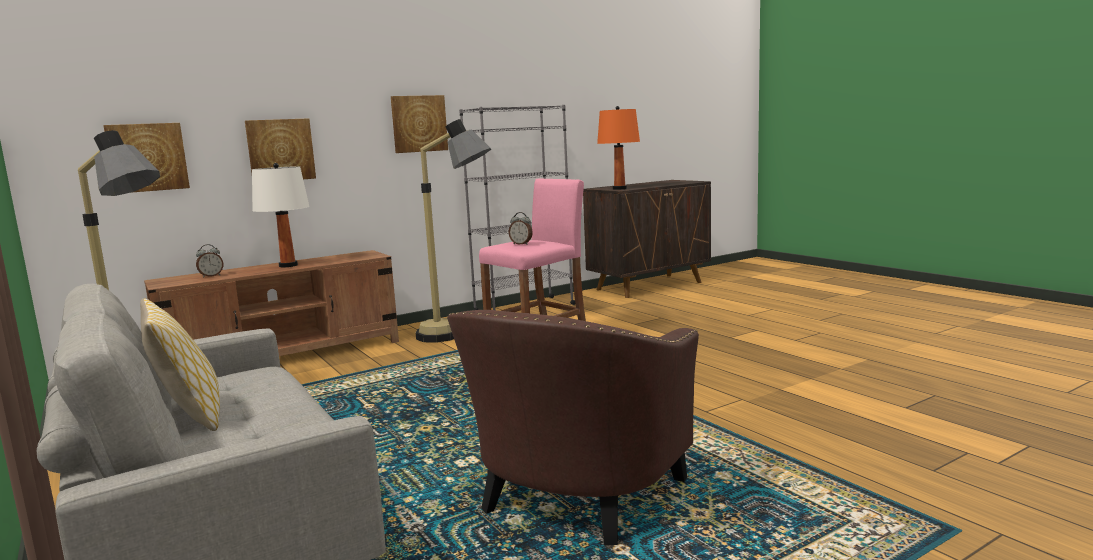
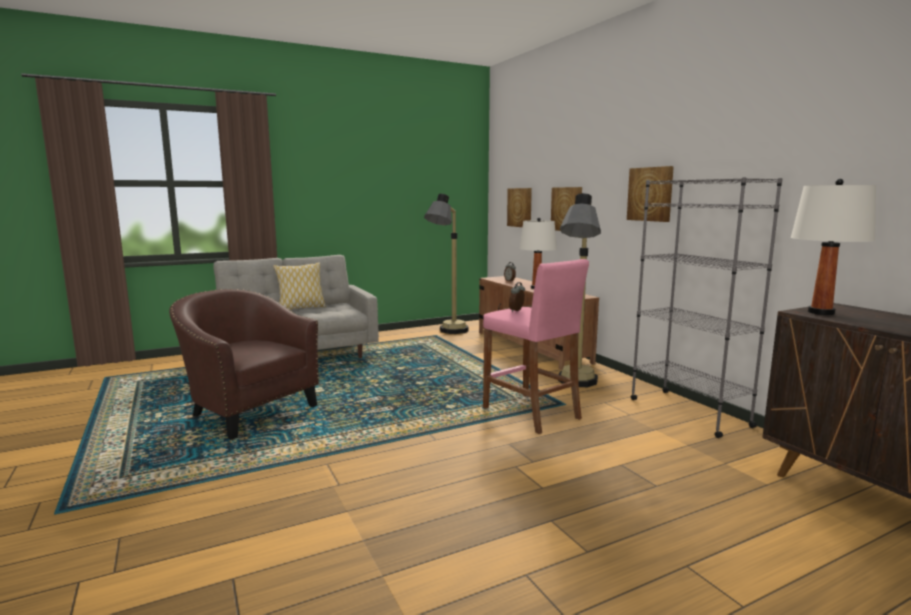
camera: 95 degrees right, 0 degrees up
orange table lamp [597,106,640,190] -> white table lamp [791,179,876,315]

